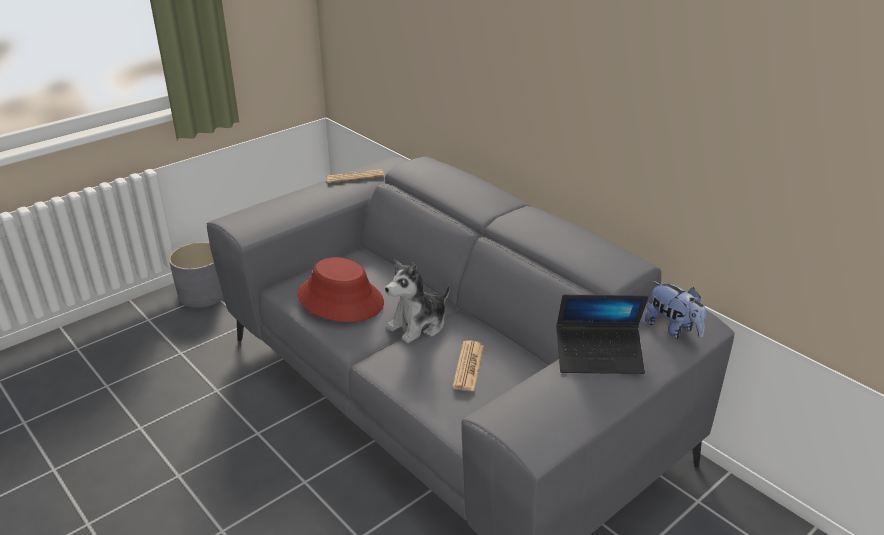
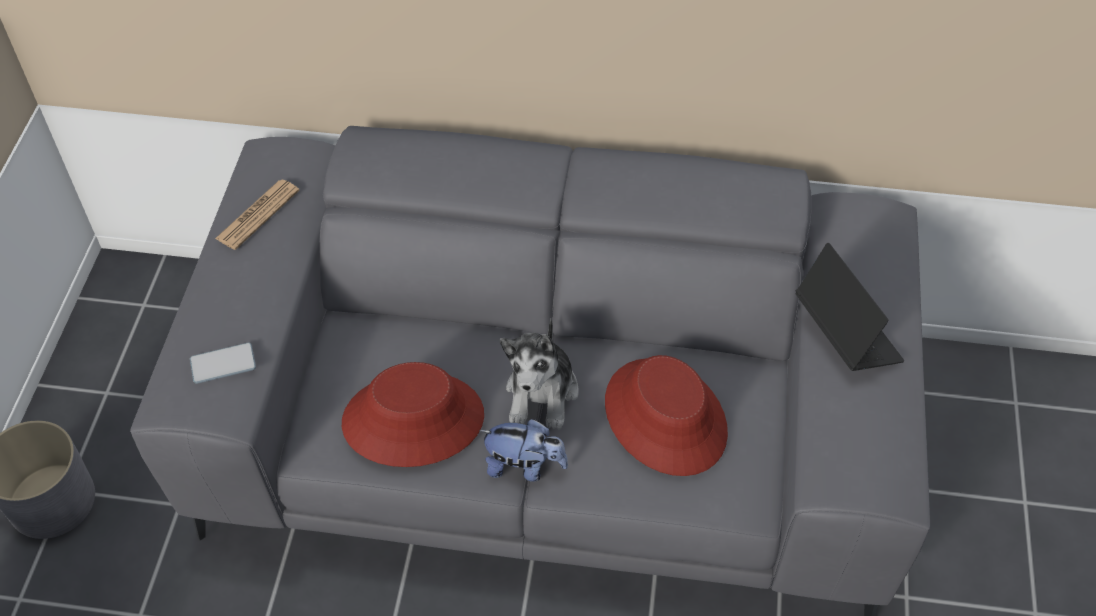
camera: 40 degrees left, 20 degrees up
newspaper [452,341,484,391] -> red hat [605,355,728,476]
laptop [557,295,648,374] -> laptop turned 75 degrees counterclockwise [795,243,904,371]
plush toy [644,281,706,339] -> plush toy moved to [479,419,568,482]
none -> phone [190,343,256,384]

